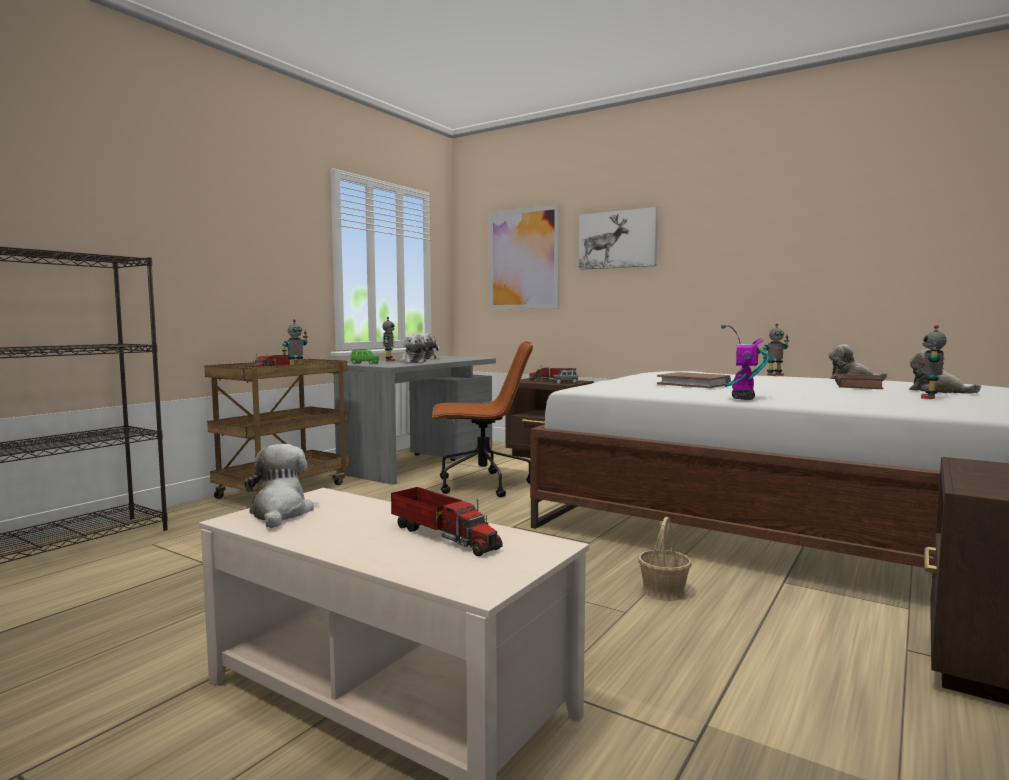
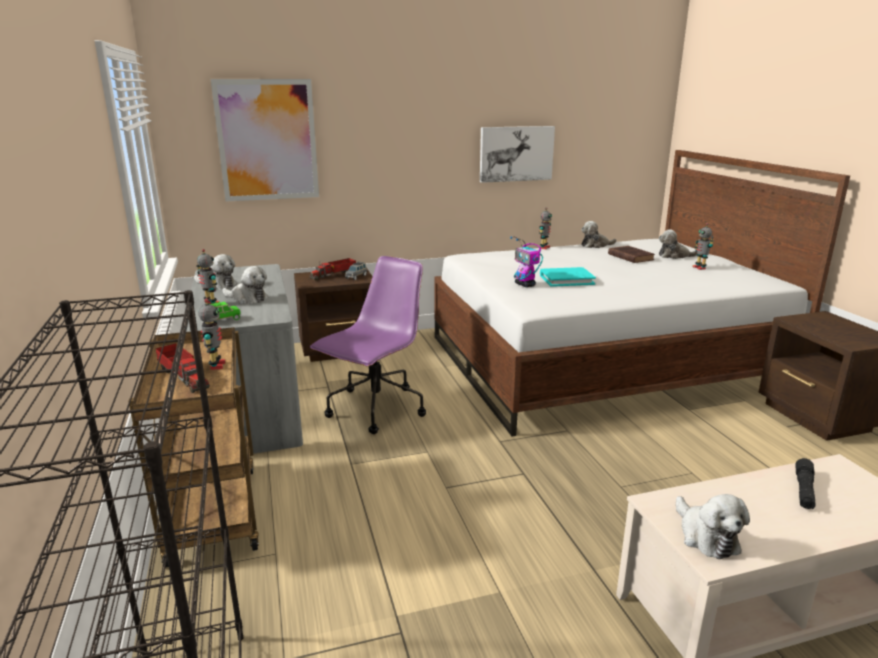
camera: 50 degrees left, 15 degrees up
plush toy [244,444,314,528] -> plush toy turned 135 degrees counterclockwise [676,494,750,559]
toy truck [391,487,502,556] -> black flashlight [795,458,815,509]
brown office chair [432,341,533,498] -> purple office chair [310,256,426,434]
picture [579,207,658,270] -> picture moved to [480,126,555,183]
basket [638,517,692,601] -> none
brown book [657,372,731,388] -> turquoise book [540,267,596,287]
toy robot [721,325,769,400] -> toy robot moved to [510,236,543,287]

